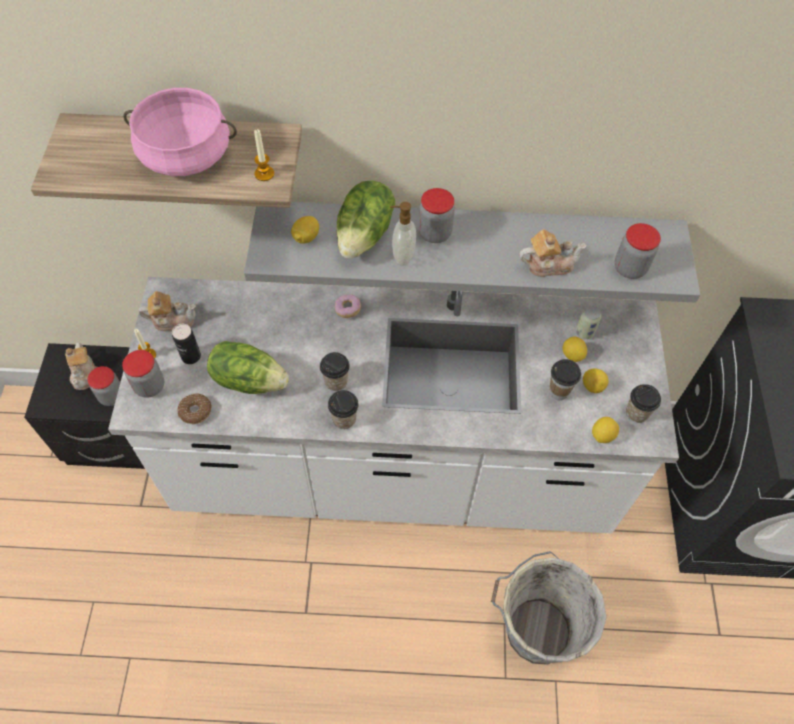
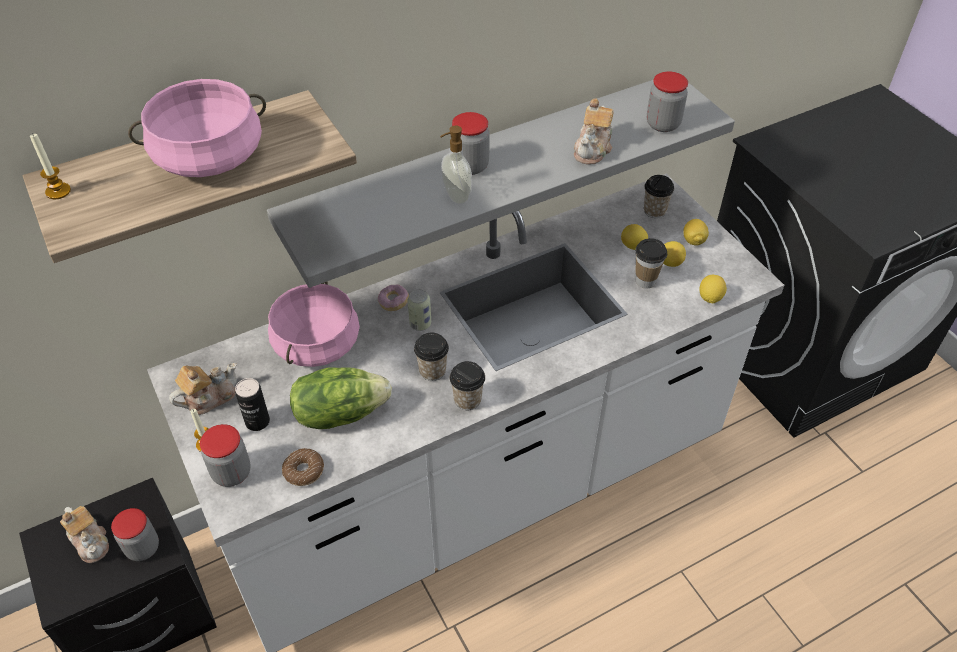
camera: 30 degrees left, 10 degrees down
candle [254,129,274,181] -> candle moved to [30,133,71,199]
lemon [291,216,319,244] -> lemon moved to [683,219,709,246]
lettuce [337,180,395,259] -> none
grey bucket [491,551,606,665] -> none
teapot [519,229,587,277] -> teapot turned 150 degrees clockwise [574,99,613,165]
can [576,306,601,339] -> can moved to [407,289,431,331]
cup [626,384,661,423] -> cup moved to [644,175,674,218]
none -> pink cooking pot [268,282,360,367]

